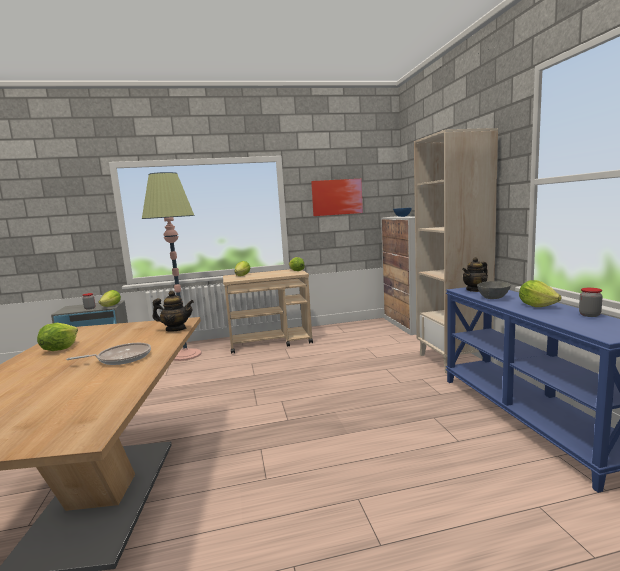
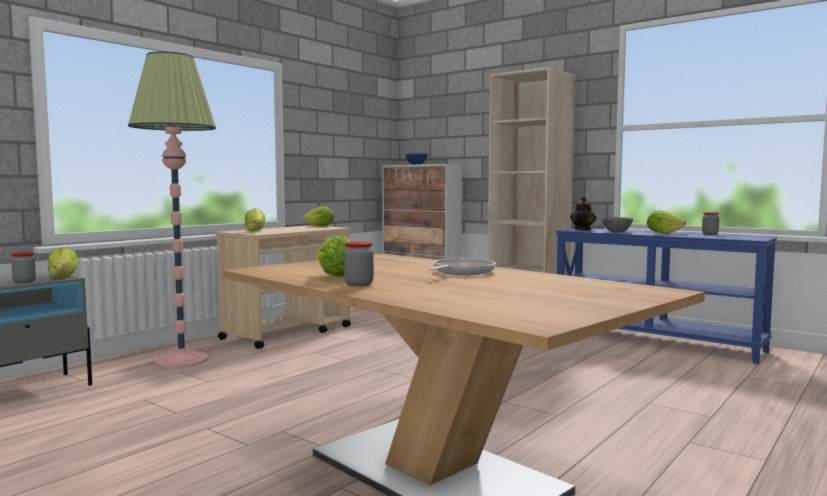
camera: 40 degrees left, 5 degrees down
teapot [153,291,194,332] -> none
picture [311,179,363,216] -> none
none -> jar [344,241,374,286]

